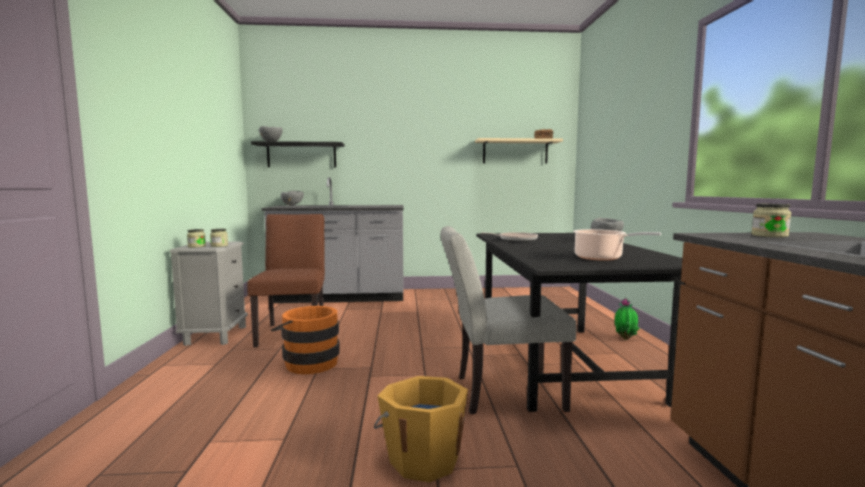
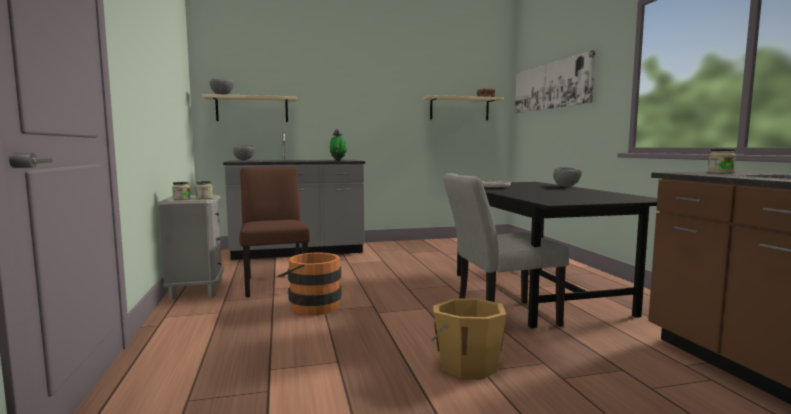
camera: 10 degrees left, 0 degrees up
black shelf [251,141,344,168] -> beige shelf [202,94,297,122]
cooking pot [573,229,661,261] -> none
potted plant [615,298,640,340] -> potted plant moved to [330,130,347,161]
none -> picture [515,50,595,114]

